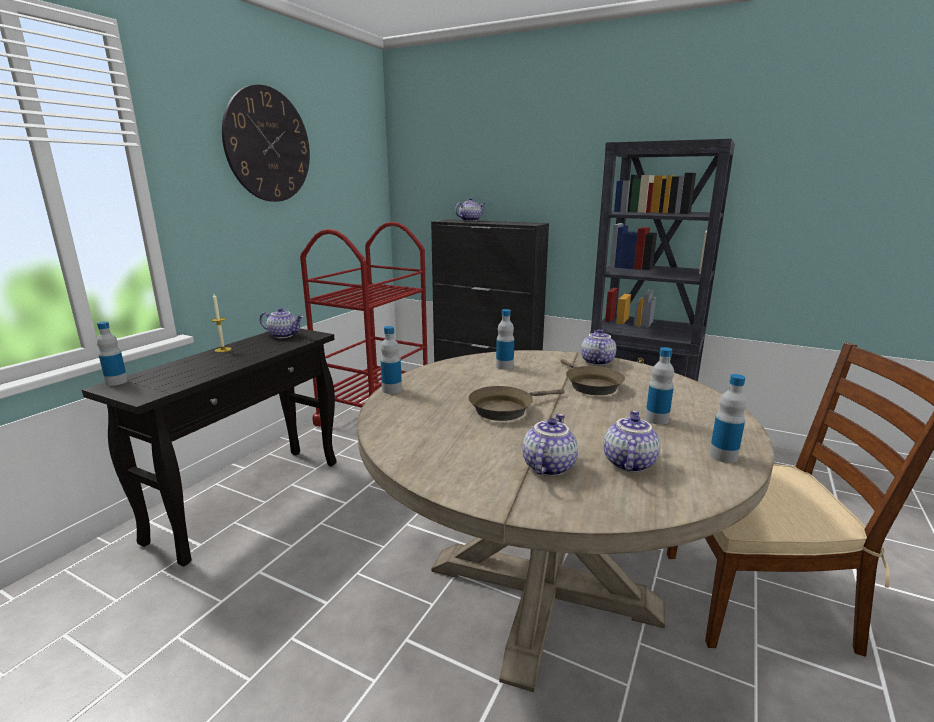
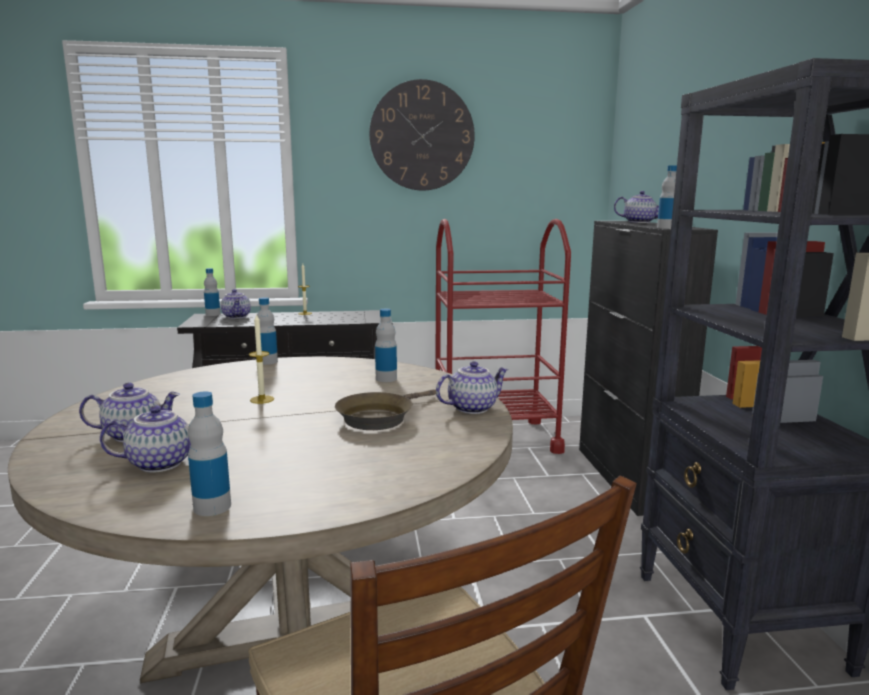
camera: 55 degrees right, 5 degrees down
teapot [260,308,303,338] -> teapot moved to [221,289,251,319]
brown frying pan [468,386,565,421] -> candle [249,313,274,404]
bottle [645,347,674,425] -> bottle moved to [657,165,677,229]

